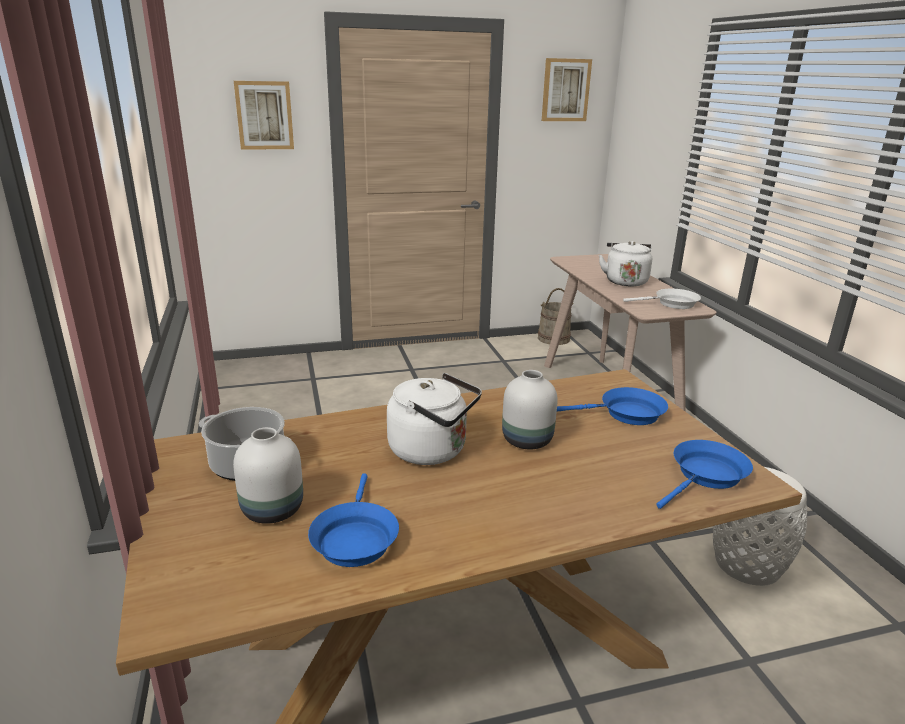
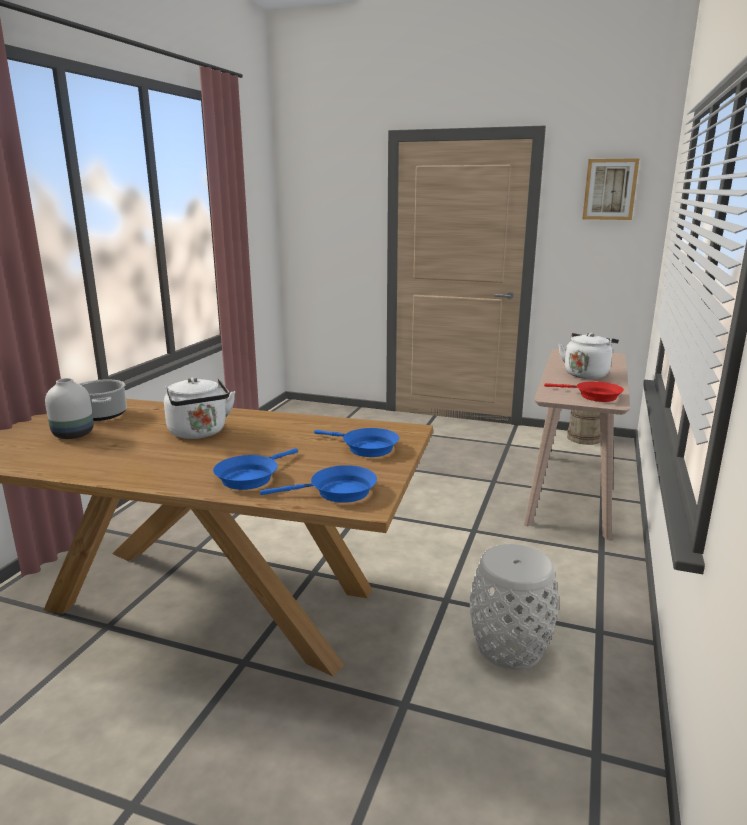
camera: 35 degrees right, 5 degrees down
picture [234,81,294,150] -> none
blue frying pan [308,473,399,567] -> blue frying pan moved to [213,448,298,490]
white vase [502,370,558,449] -> none
white frying pan [623,289,701,309] -> red frying pan [544,381,624,402]

